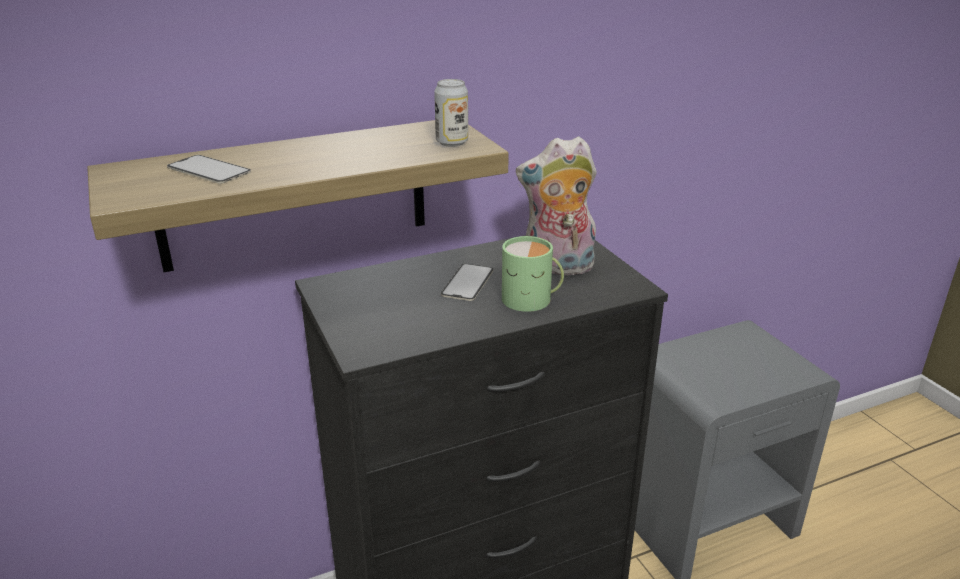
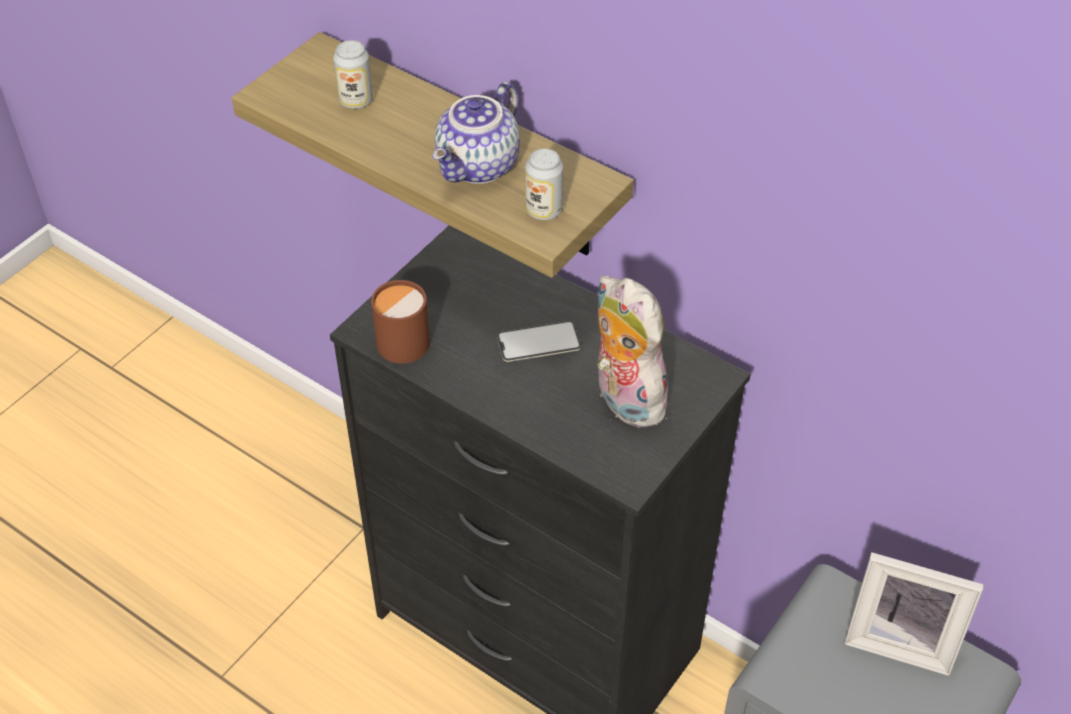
camera: 60 degrees right, 20 degrees up
phone [167,155,251,184] -> can [333,40,373,109]
green mug [502,236,564,312] -> none
none -> brown mug [371,280,430,364]
none -> teapot [433,82,520,184]
none -> picture frame [844,552,984,676]

